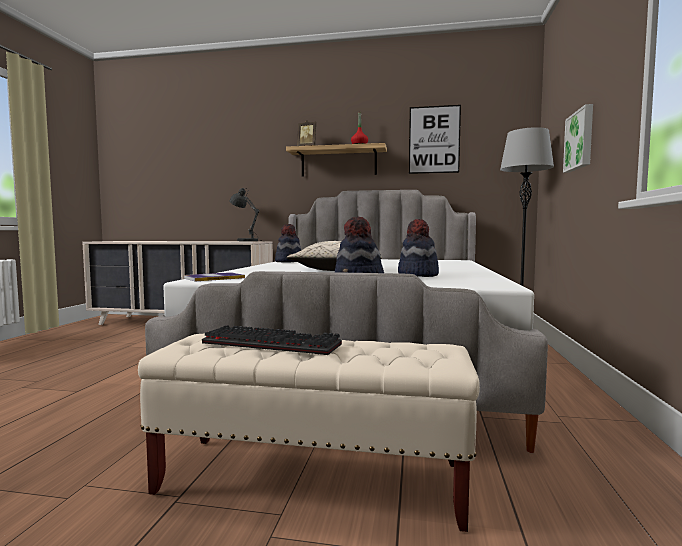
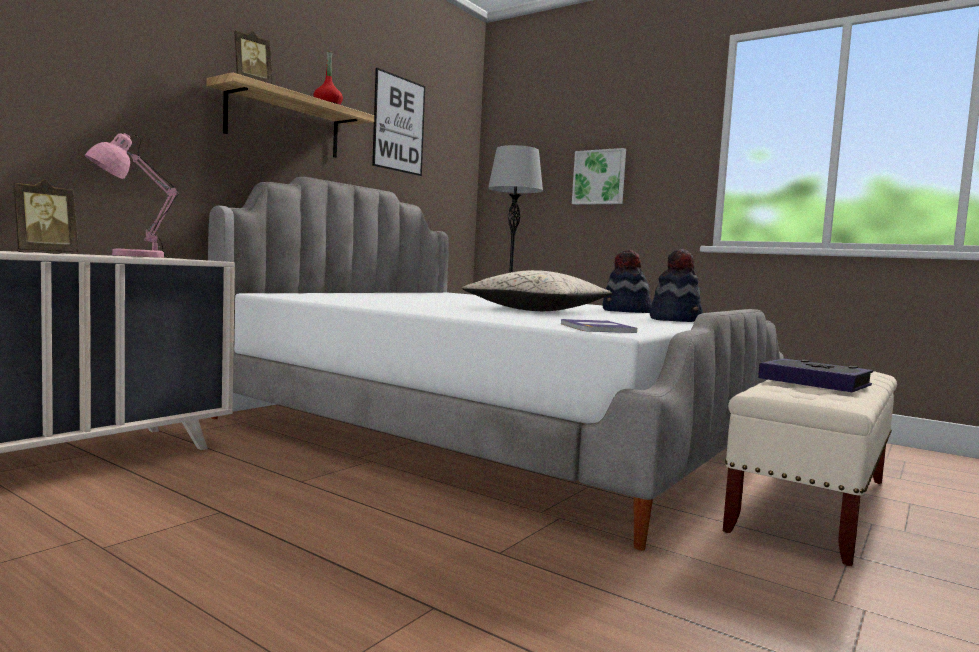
camera: 65 degrees left, 0 degrees up
keyboard [202,325,342,355] -> book [758,358,873,392]
grey table lamp [229,188,260,241] -> pink table lamp [85,133,179,258]
hat [275,224,301,263] -> none
none -> picture frame [13,179,78,254]

